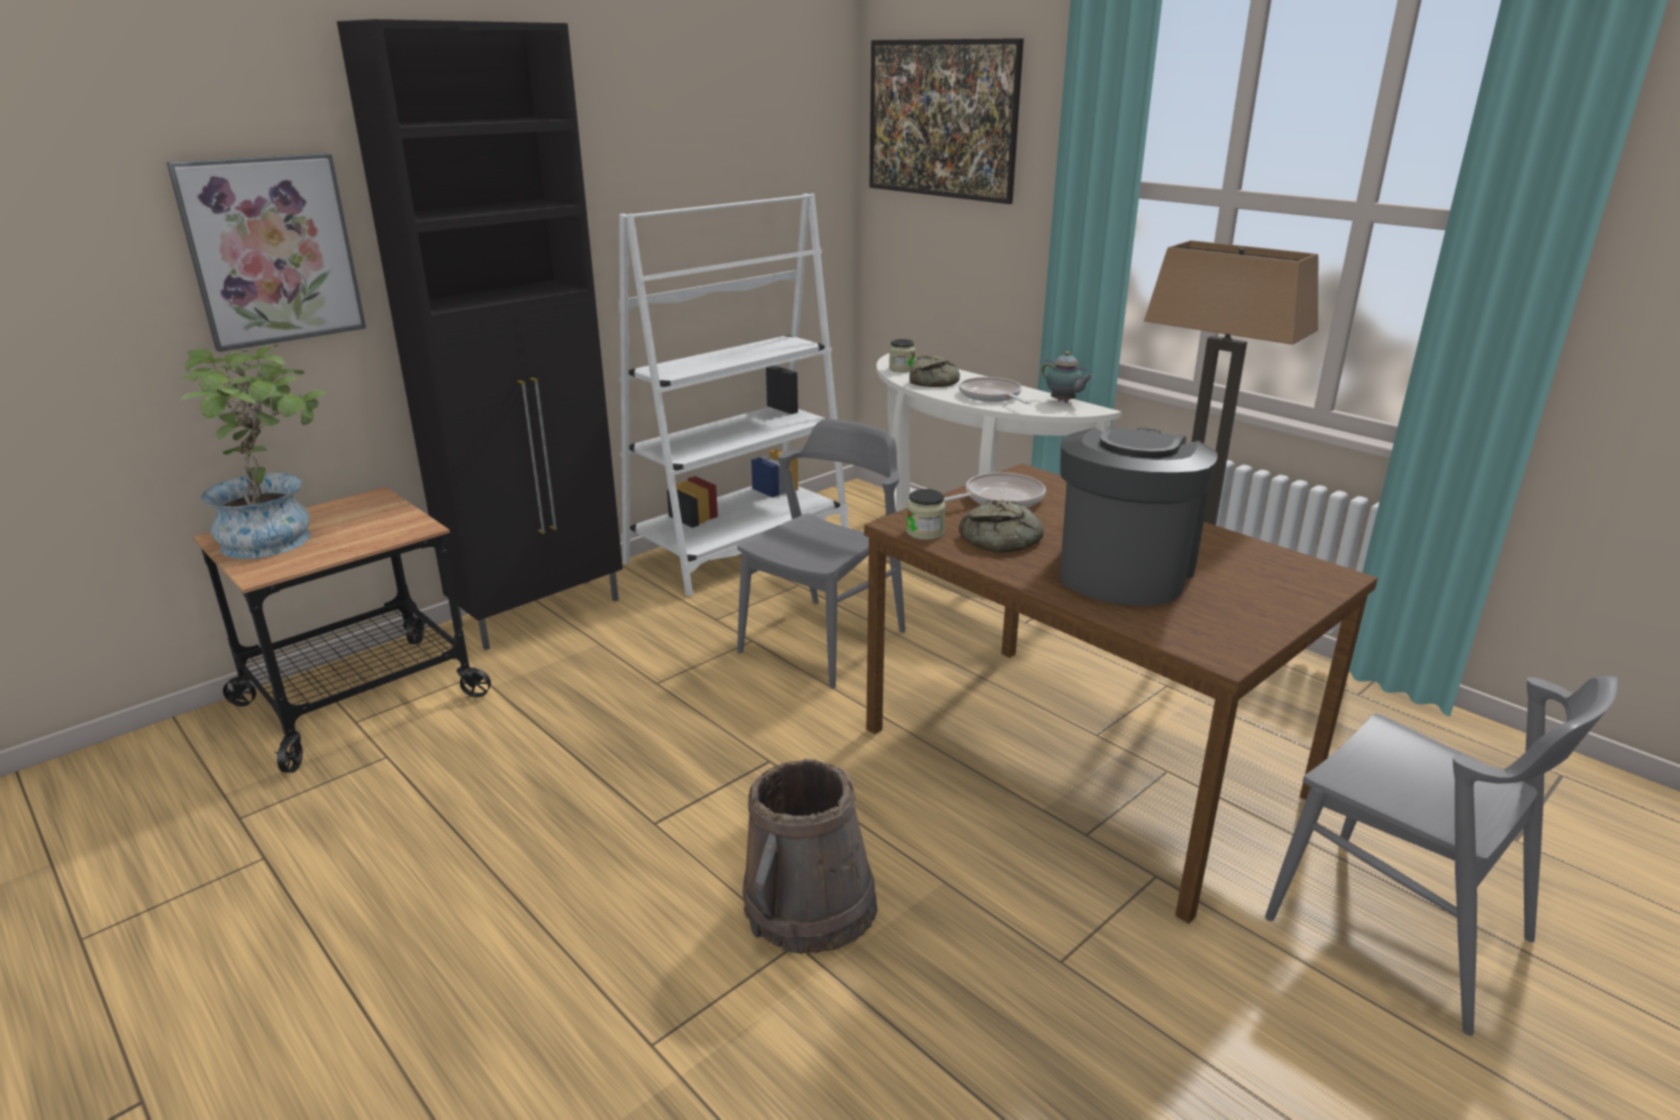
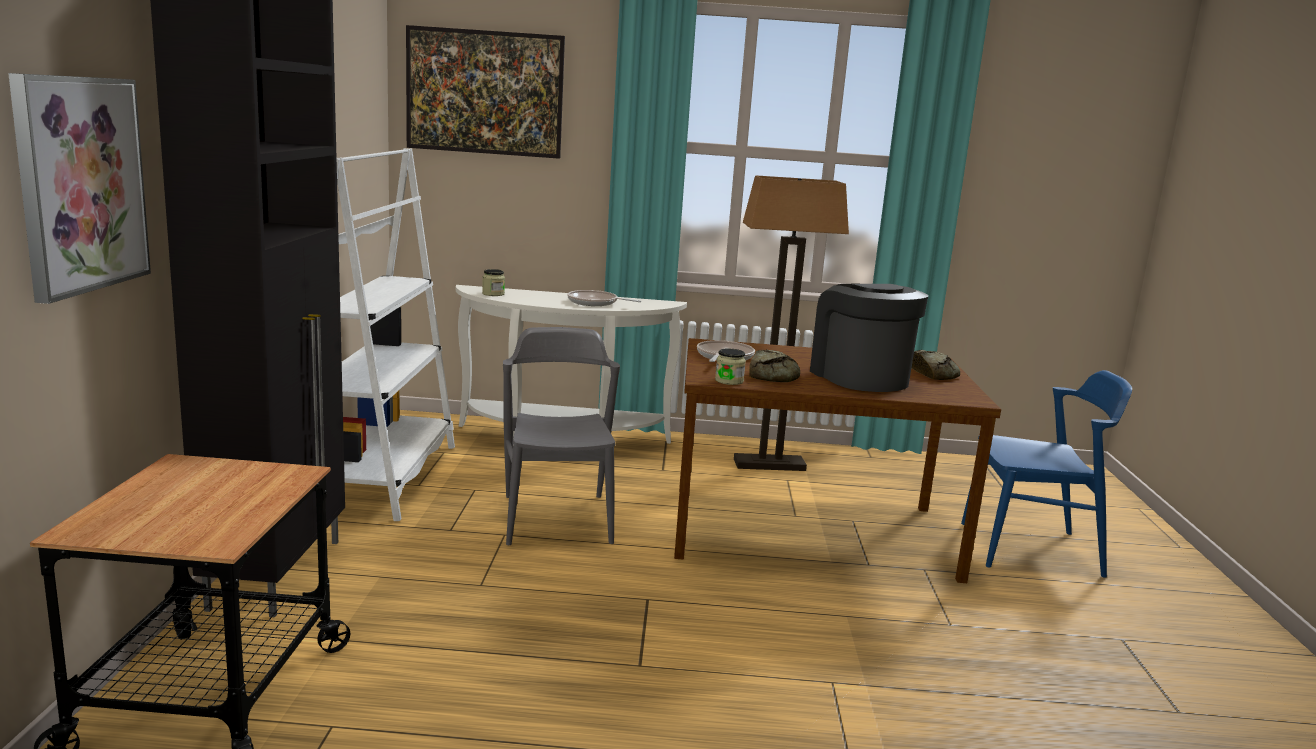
camera: 45 degrees left, 10 degrees down
potted plant [179,345,330,559] -> none
brown bucket [743,759,878,954] -> none
bread [909,355,960,387] -> bread moved to [912,350,960,380]
teapot [1042,351,1093,403] -> none
grey chair [1265,676,1618,1036] -> blue chair [961,370,1132,578]

